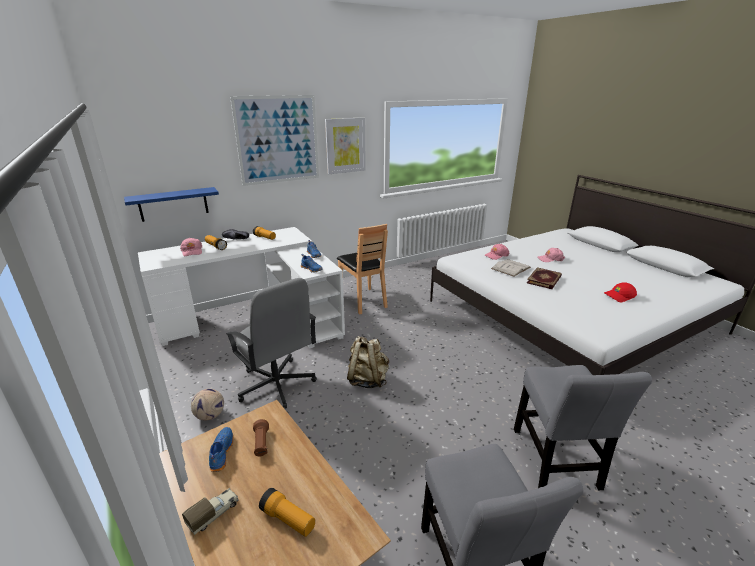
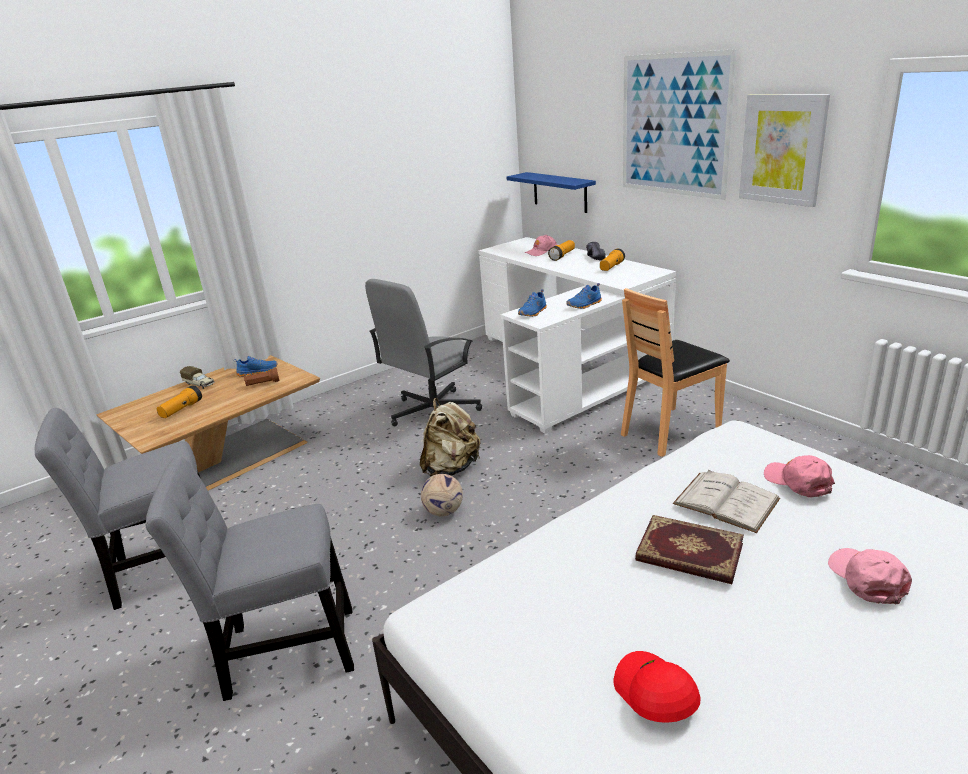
camera: 85 degrees right, 0 degrees up
football [191,389,224,420] -> football moved to [421,474,463,516]

